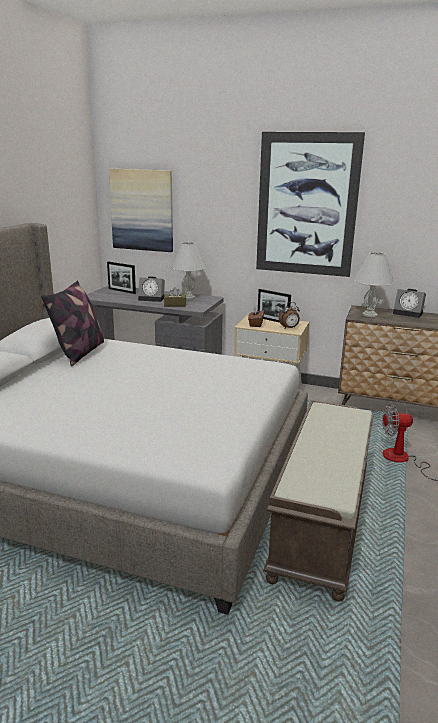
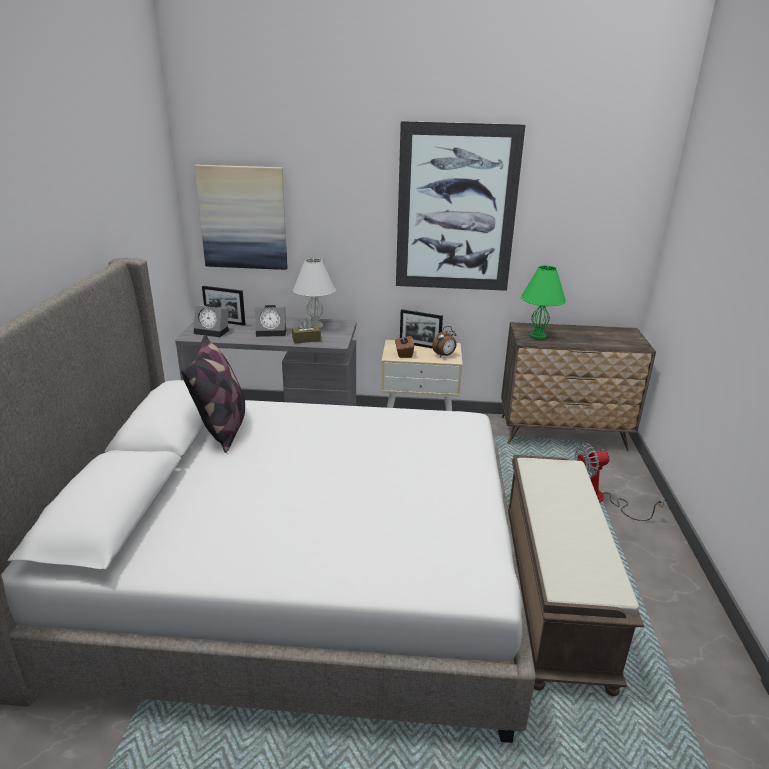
camera: 15 degrees left, 5 degrees up
white table lamp [354,252,394,317] -> green table lamp [521,265,566,339]
alarm clock [393,289,426,318] -> alarm clock moved to [194,304,229,337]

